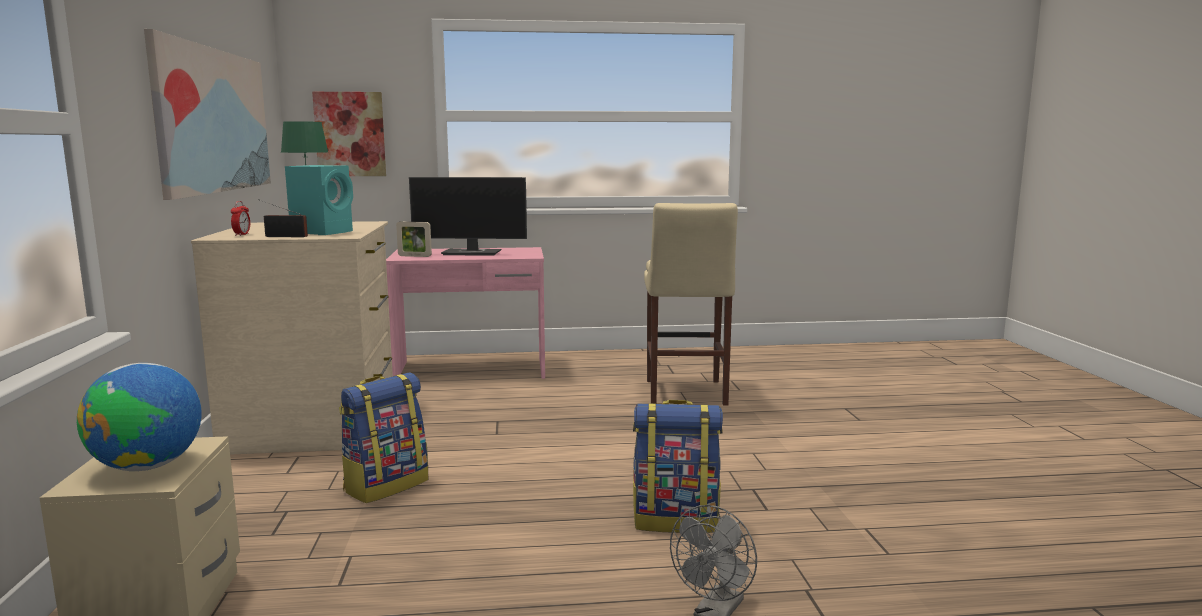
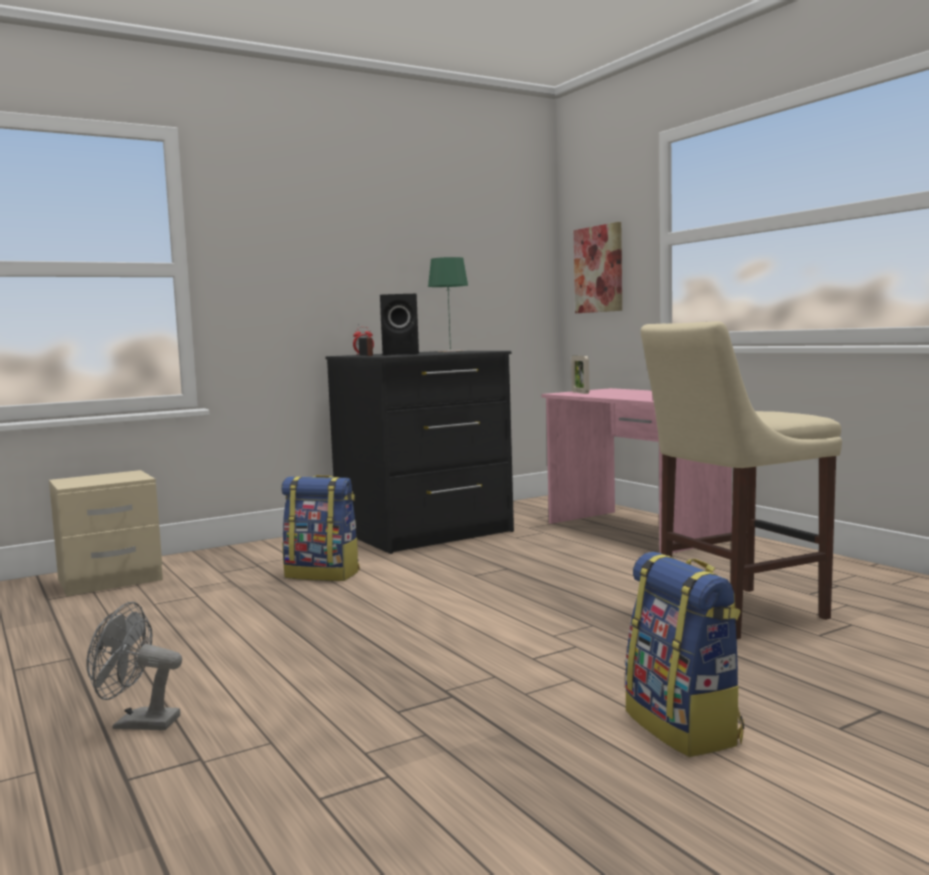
camera: 65 degrees right, 5 degrees down
globe [77,363,202,471] -> none
picture [144,29,271,200] -> none
beige dresser [191,221,393,455] -> black dresser [326,351,514,554]
turquoise speaker [285,165,353,235] -> black speaker [380,294,419,355]
monitor [409,177,527,256] -> none
backpack [633,400,723,533] -> backpack moved to [625,552,744,757]

